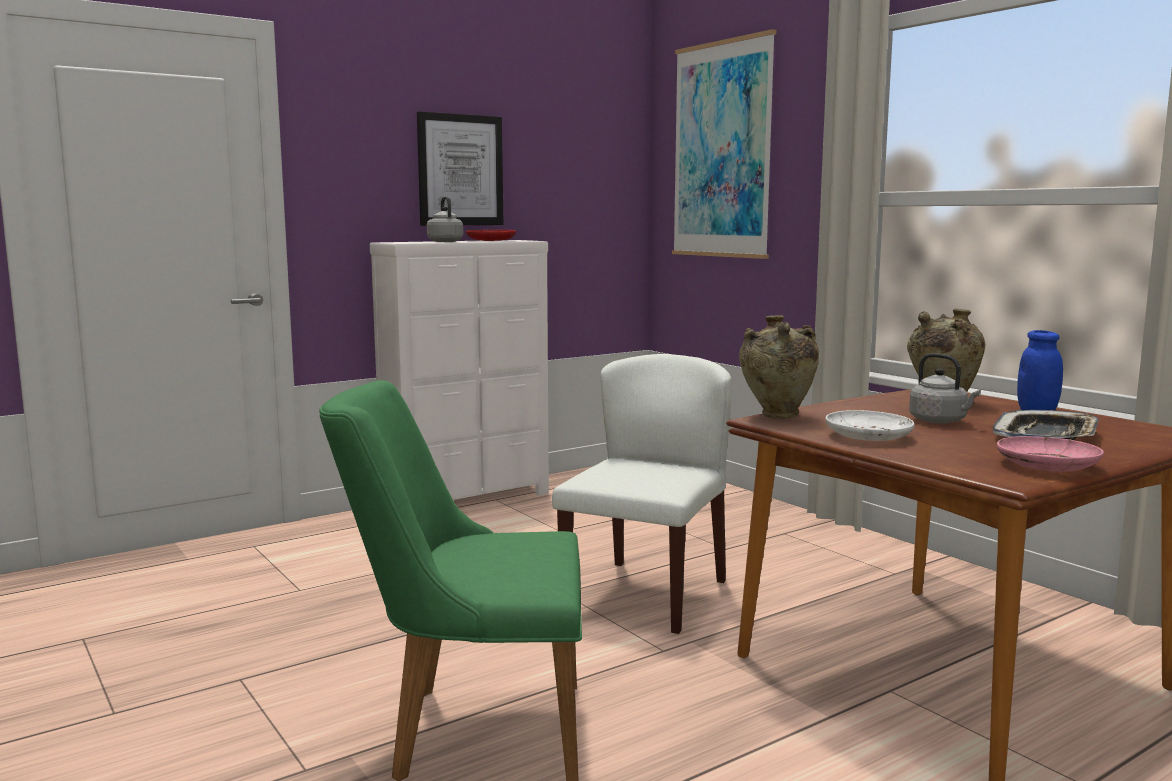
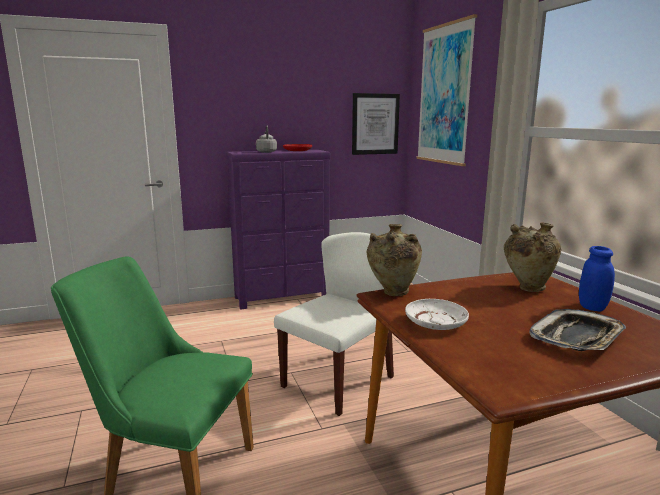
camera: 15 degrees right, 5 degrees up
white dresser [370,240,549,500] -> purple dresser [226,150,330,310]
picture [417,111,503,226] -> picture moved to [352,93,400,155]
grey kettle [909,353,981,424] -> none
pink plate [997,436,1104,472] -> none

